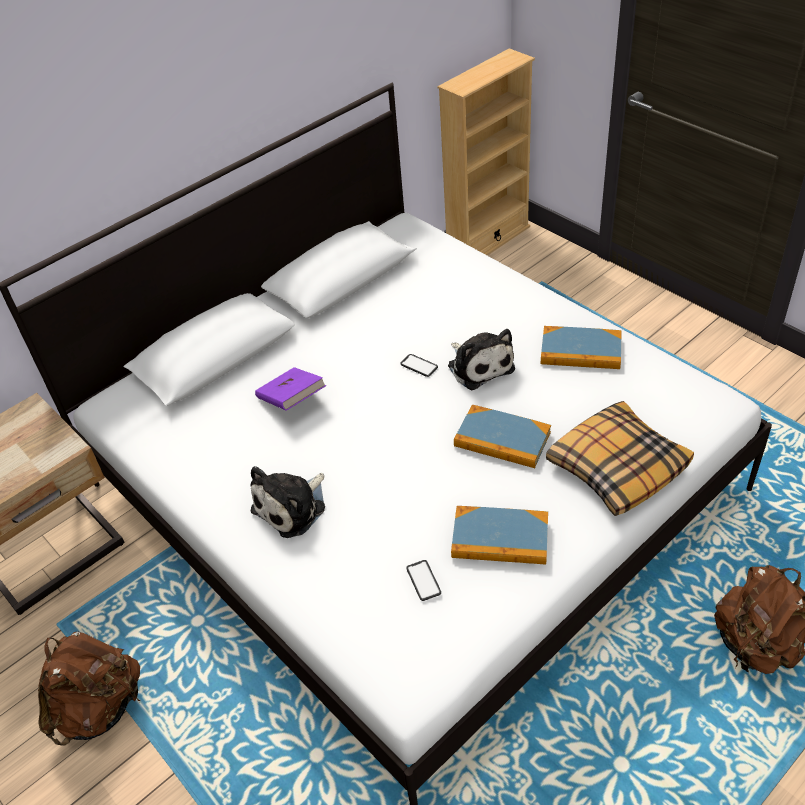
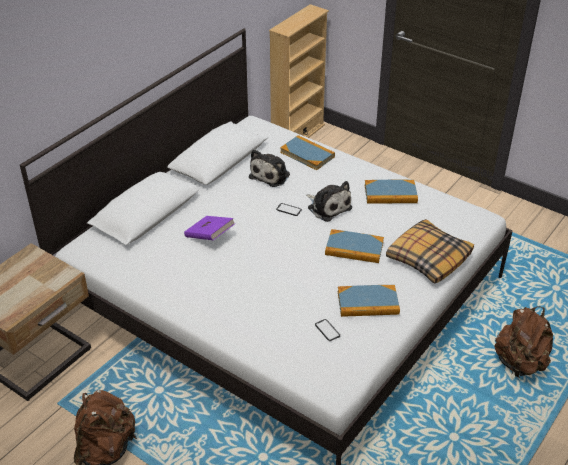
camera: 15 degrees left, 5 degrees down
plush toy [250,466,325,538] -> plush toy moved to [249,149,290,187]
none -> book [280,135,335,170]

